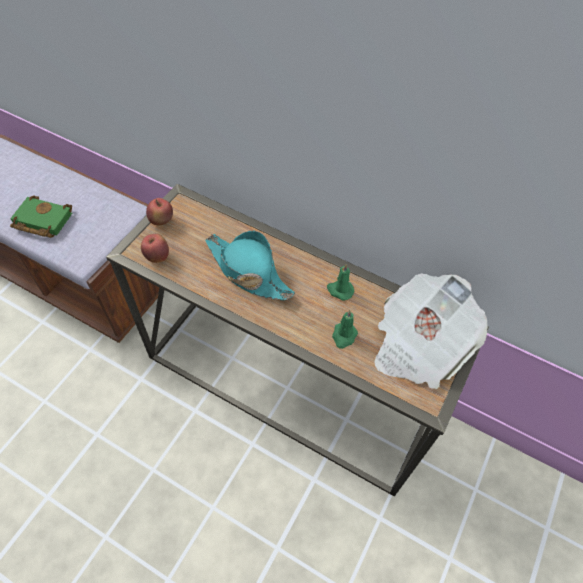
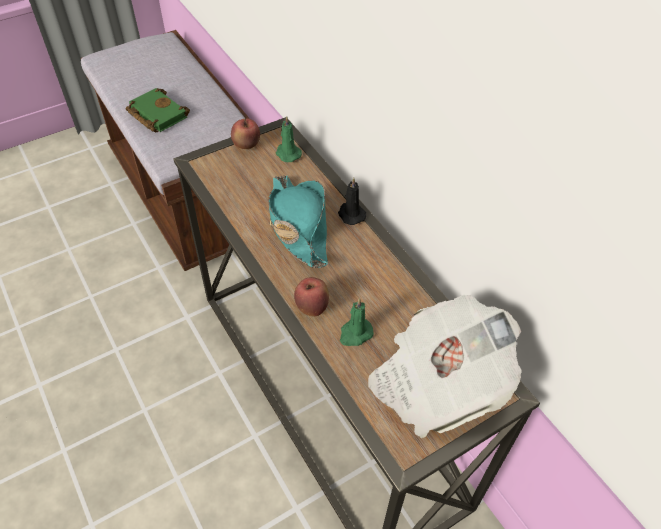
camera: 30 degrees right, 5 degrees down
apple [141,234,169,263] -> apple moved to [294,277,329,316]
green candle [327,264,354,301] -> green candle moved to [276,116,302,162]
none -> black candle [338,178,366,225]

